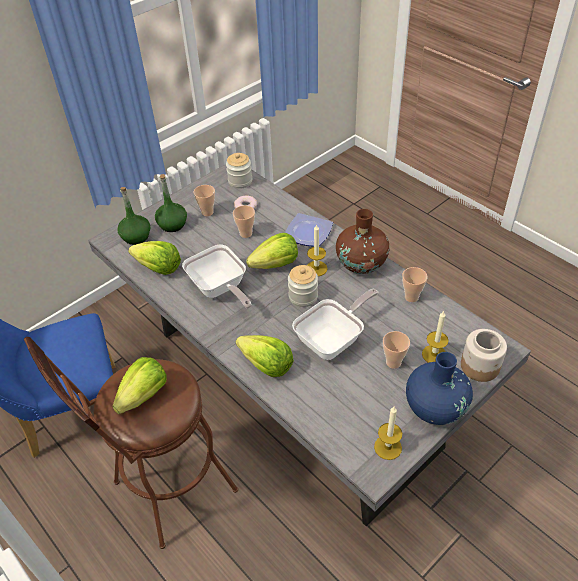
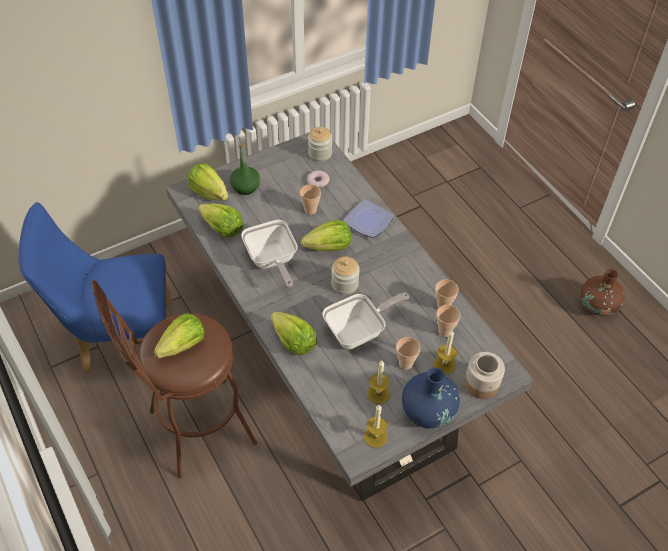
camera: 10 degrees right, 5 degrees up
green bottle [117,187,150,245] -> lettuce [188,163,228,201]
cup [194,185,215,216] -> cup moved to [436,305,460,337]
candle [307,224,328,276] -> candle moved to [367,361,390,404]
brown vase [336,209,390,274] -> brown vase moved to [581,269,625,316]

